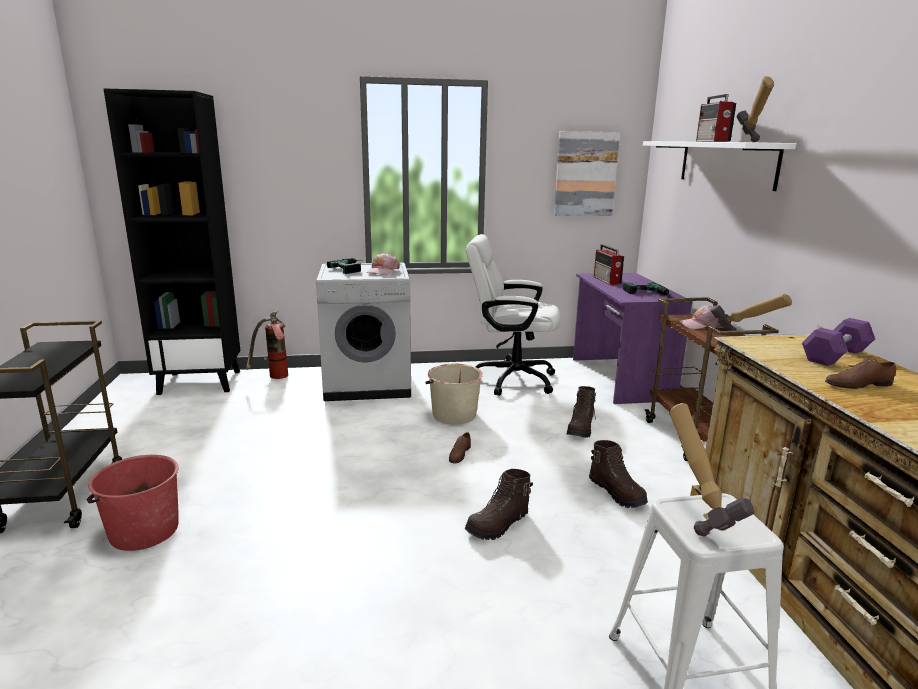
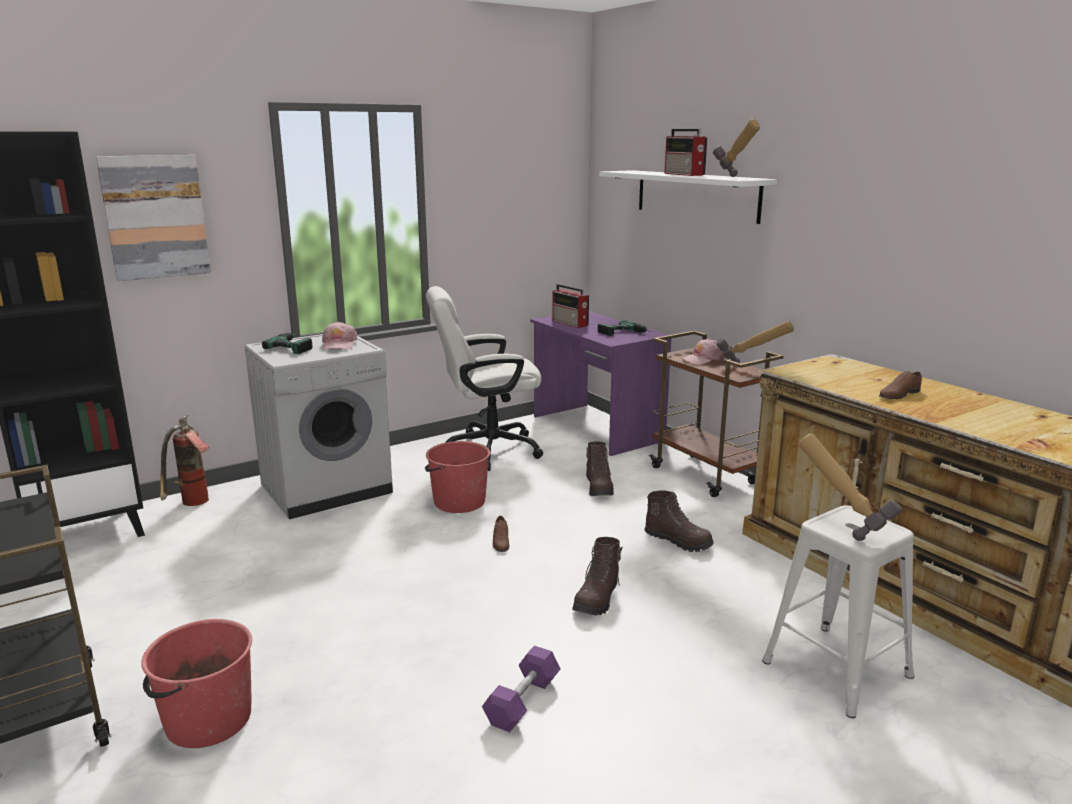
camera: 25 degrees left, 0 degrees up
beige bucket [425,364,483,425] -> red bucket [425,441,490,513]
picture [554,131,620,216] -> picture moved to [96,155,211,281]
purple dumbbell [802,318,875,366] -> purple dumbbell moved to [482,646,561,732]

